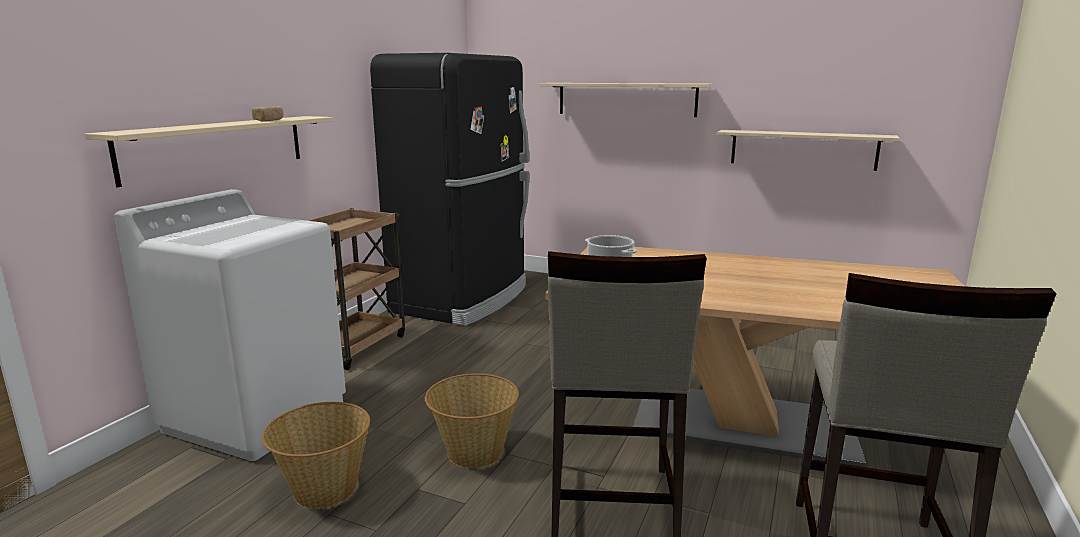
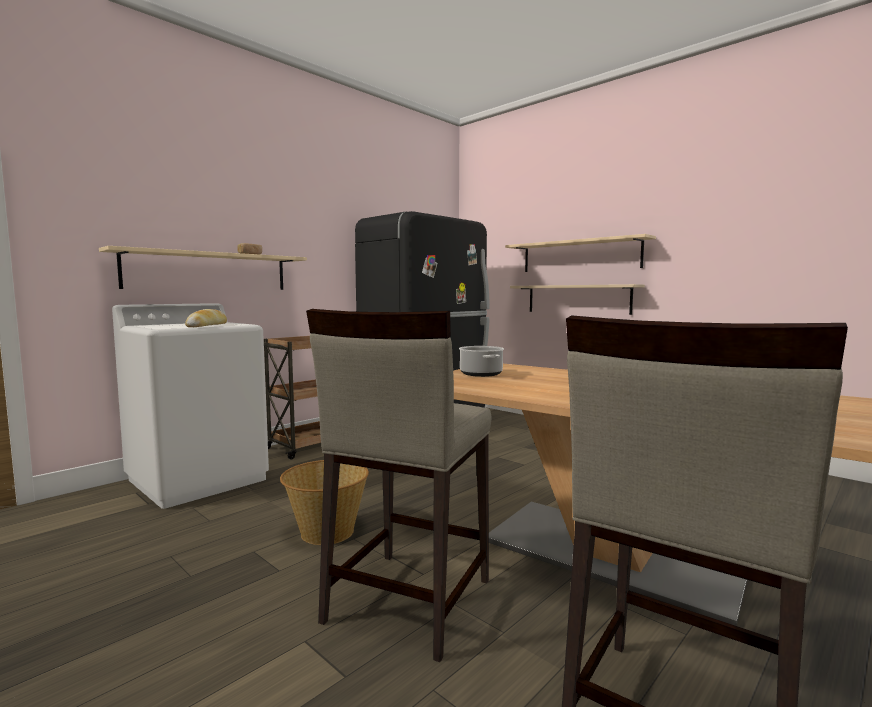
camera: 20 degrees right, 10 degrees down
basket [261,402,370,509] -> none
beige shelf [717,130,900,171] -> beige shelf moved to [510,284,645,315]
none -> bread [185,309,227,327]

